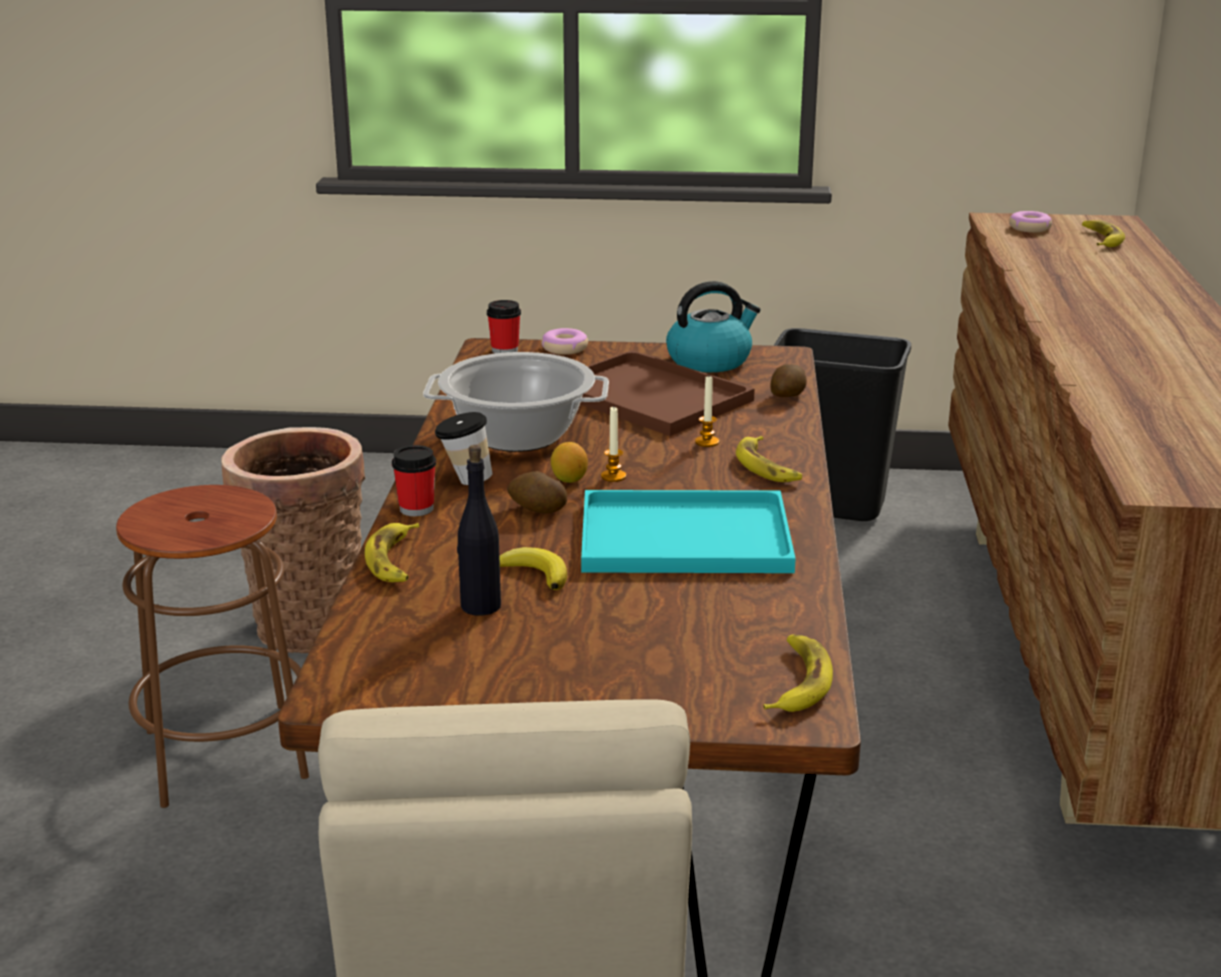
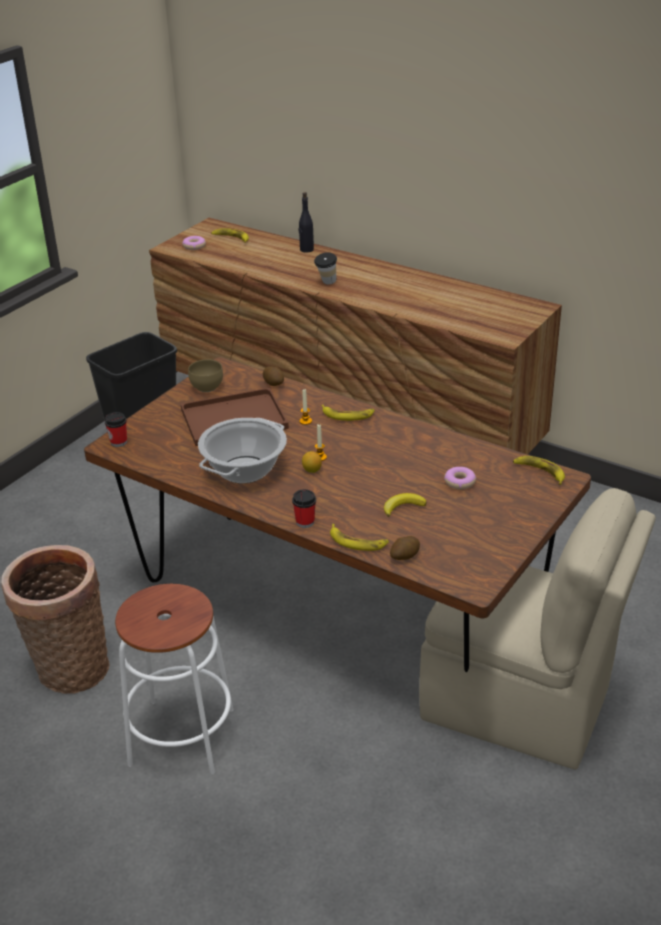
camera: 60 degrees left, 10 degrees up
brown stool [116,485,309,808] -> white stool [115,584,233,775]
cup [435,412,492,485] -> cup moved to [314,252,337,284]
black bottle [457,445,501,616] -> black bottle moved to [299,192,314,253]
potato [507,471,567,514] -> potato moved to [390,536,420,560]
donut [541,328,588,355] -> donut moved to [444,467,476,489]
turquoise tray [581,490,796,573] -> none
kettle [666,281,761,372] -> brown bowl [188,359,223,392]

